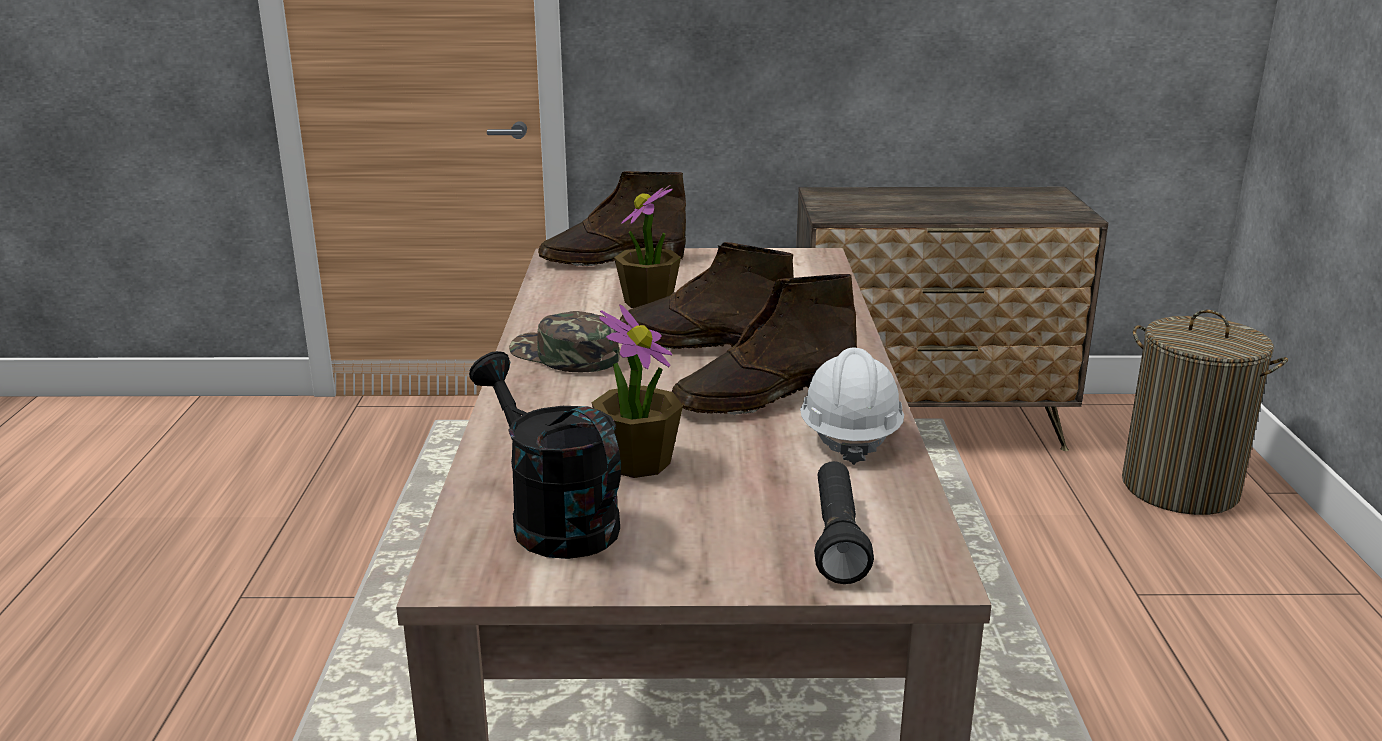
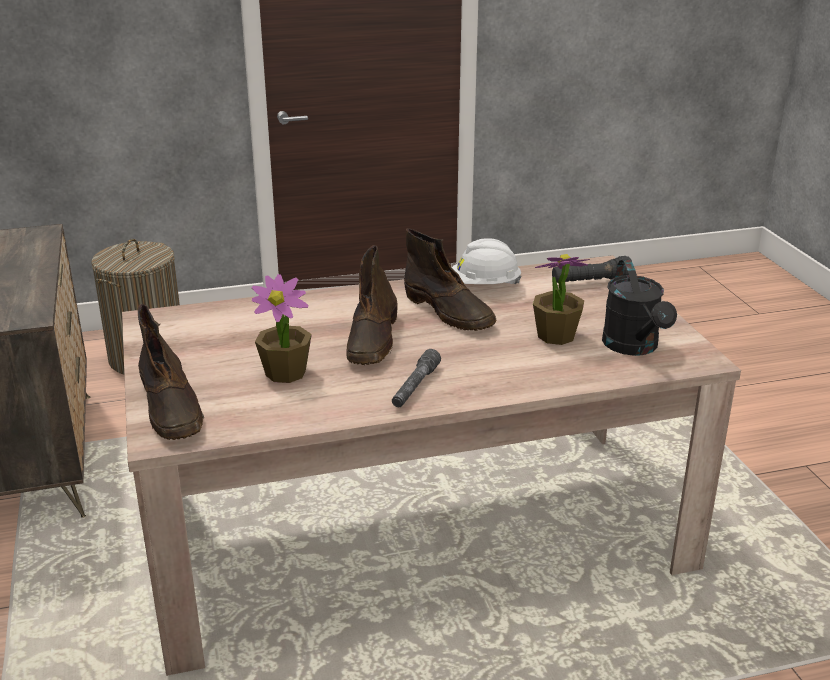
camera: 105 degrees left, 5 degrees up
black watering can [469,351,621,559] -> black watering can turned 45 degrees counterclockwise [602,260,677,356]
green cap [509,311,620,372] -> grey flashlight [392,349,441,407]

